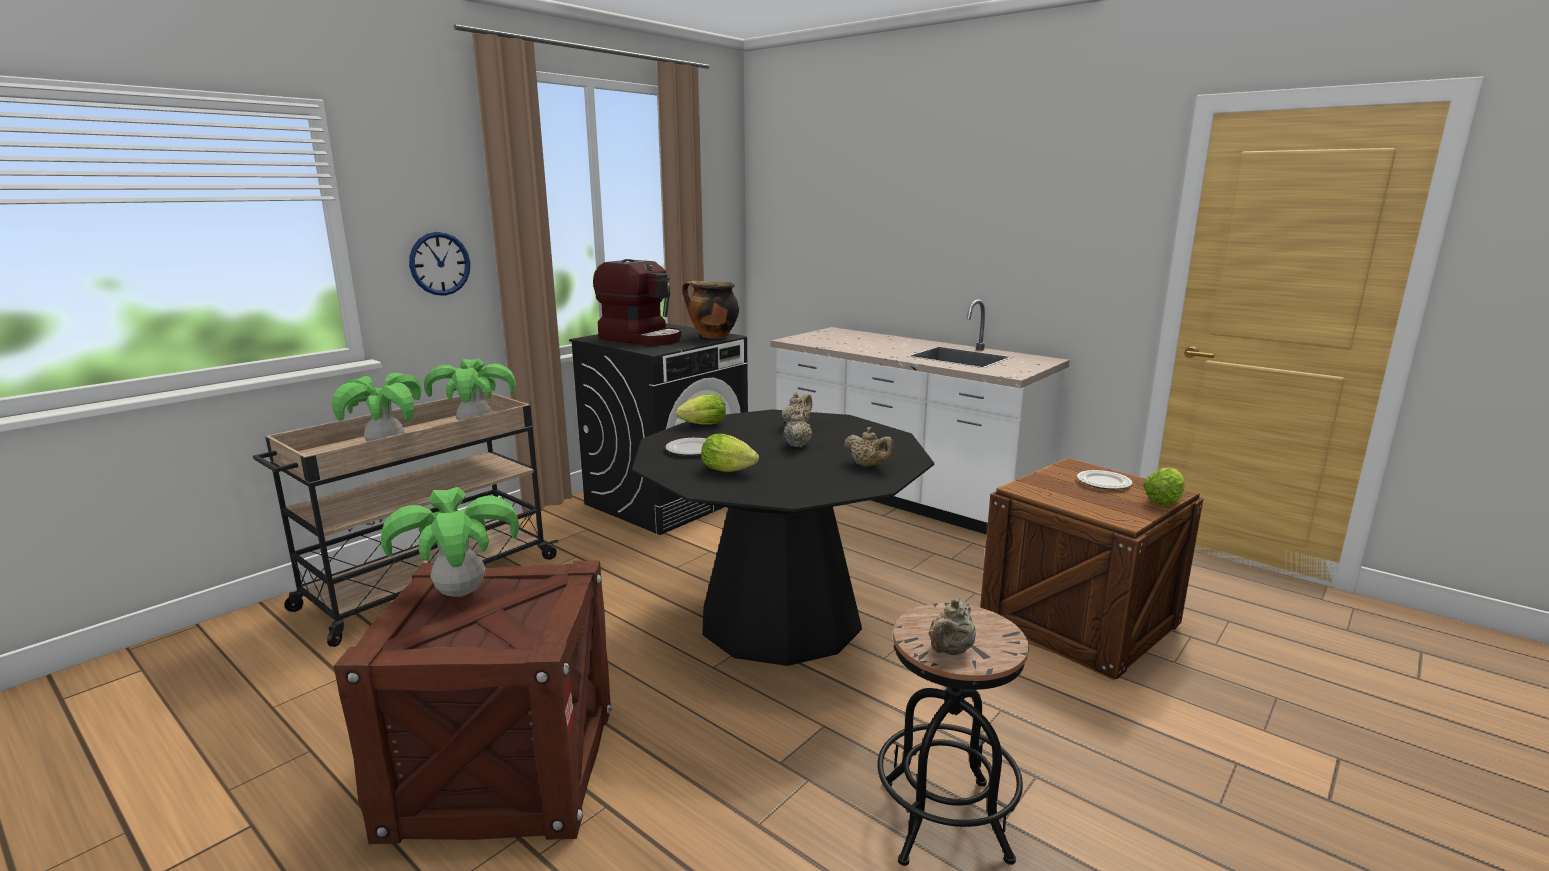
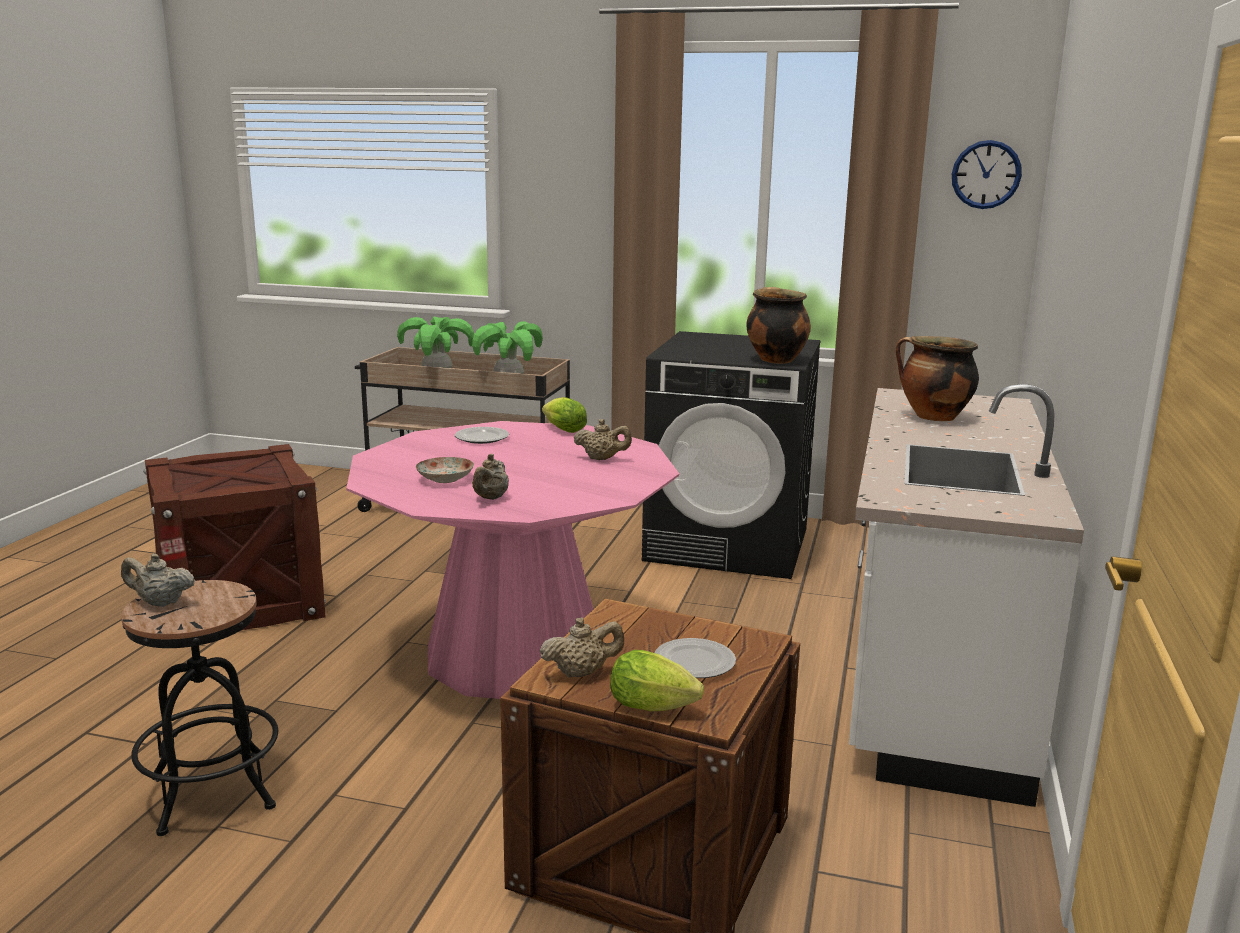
camera: 65 degrees right, 0 degrees up
potted plant [381,487,519,597] -> none
wall clock [409,232,470,296] -> wall clock moved to [952,140,1022,209]
coffee machine [593,259,682,346] -> none
black dining table [632,409,934,666] -> pink dining table [346,421,679,699]
lettuce [701,434,759,472] -> none
beige teapot [783,408,812,447] -> beige teapot moved to [540,617,624,678]
none -> plate [416,457,474,483]
none -> cooking pot [896,336,979,421]

